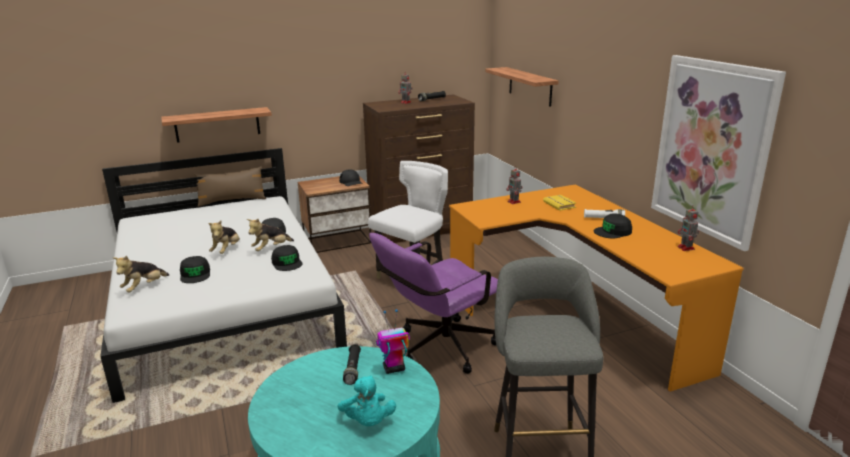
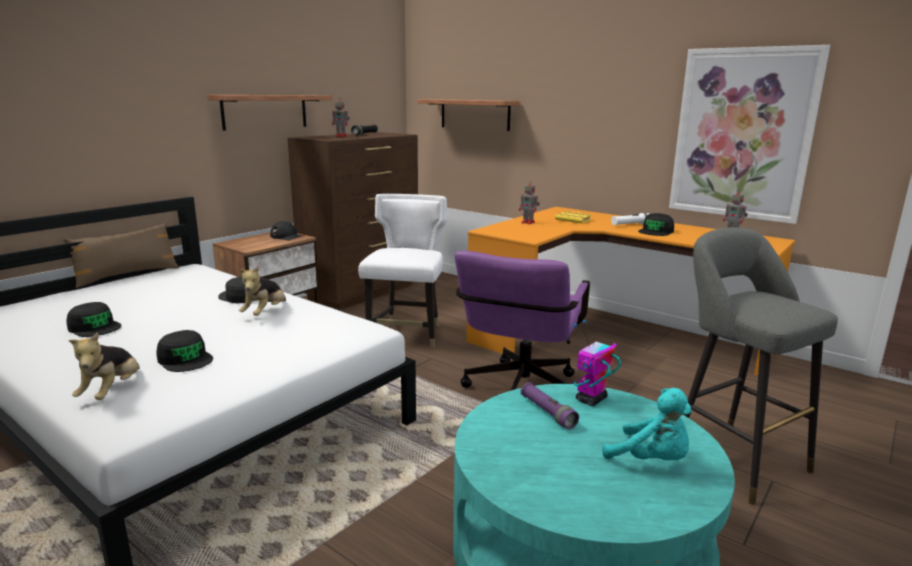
camera: 30 degrees left, 5 degrees down
shelf [161,107,272,143] -> shelf moved to [207,95,333,131]
plush toy [208,220,240,254] -> none
black cap [271,245,302,271] -> black cap moved to [66,302,121,337]
black flashlight [343,344,361,385] -> purple flashlight [521,382,579,429]

